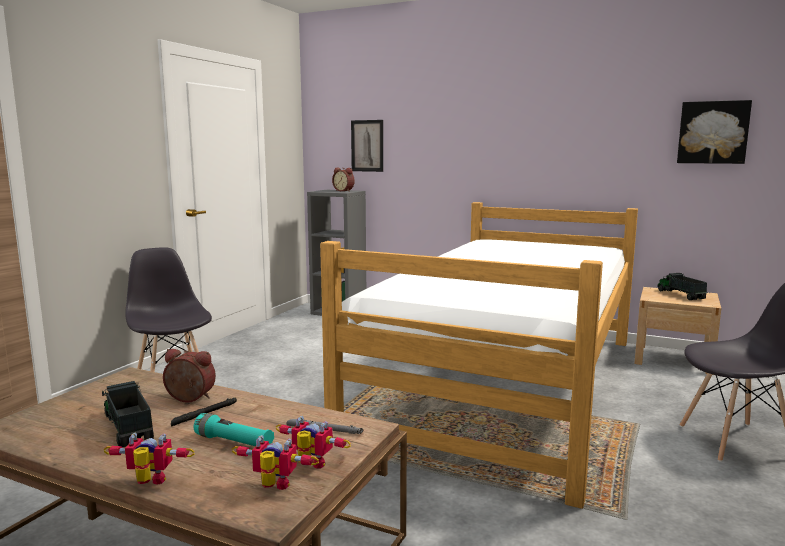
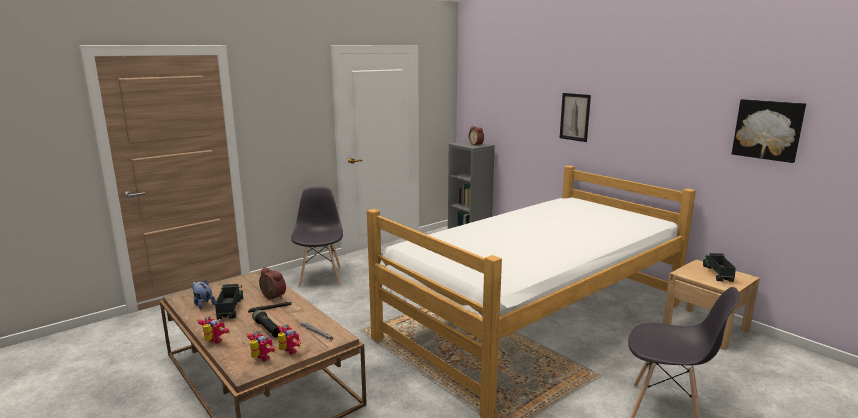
camera: 25 degrees right, 5 degrees up
turquoise flashlight [194,413,274,446] -> black flashlight [252,309,280,338]
picture [351,120,383,172] -> picture moved to [560,93,591,142]
none -> plush toy [192,280,216,310]

